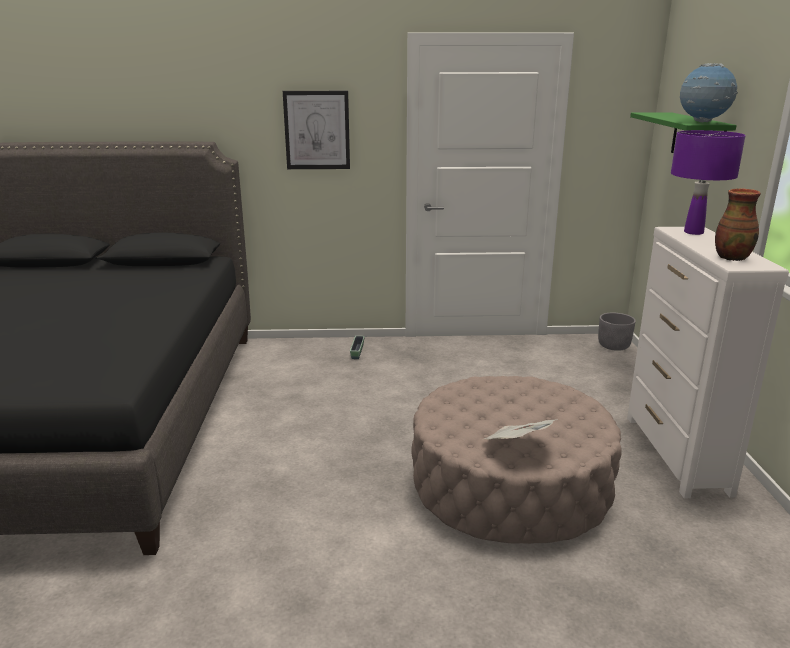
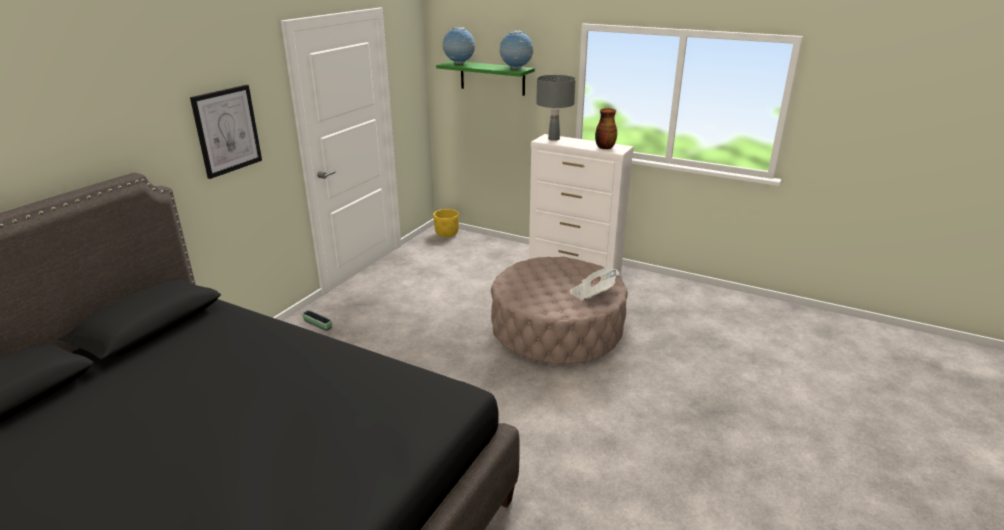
camera: 60 degrees left, 5 degrees up
grey planter [598,313,636,351] -> yellow planter [433,209,459,237]
purple table lamp [671,130,746,235] -> grey table lamp [536,75,576,141]
none -> globe [443,27,475,64]

